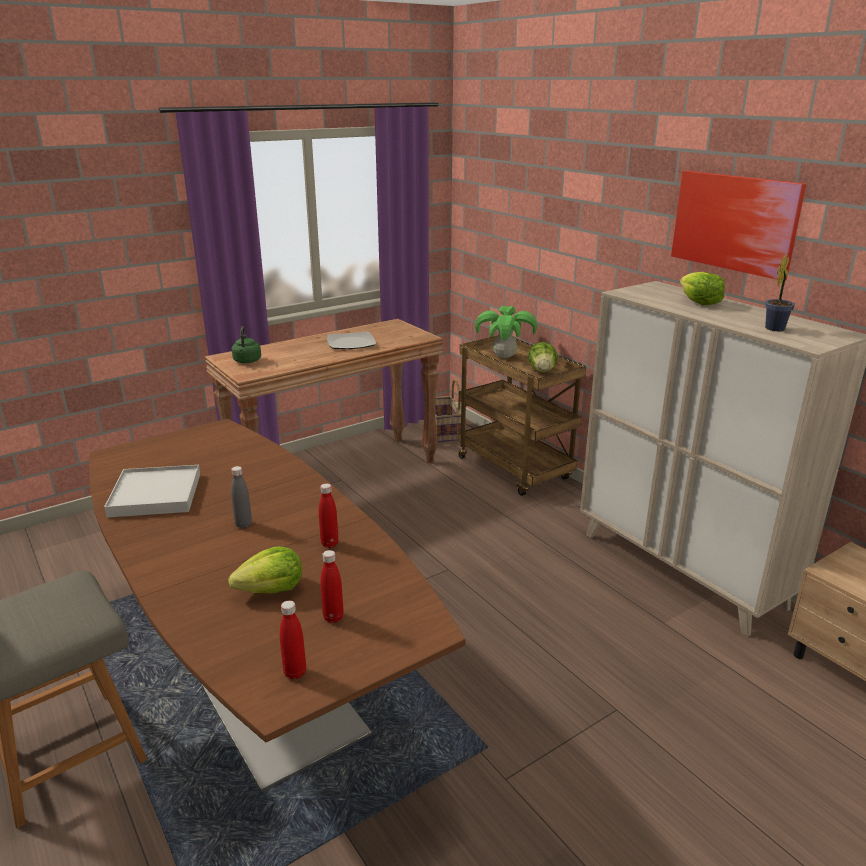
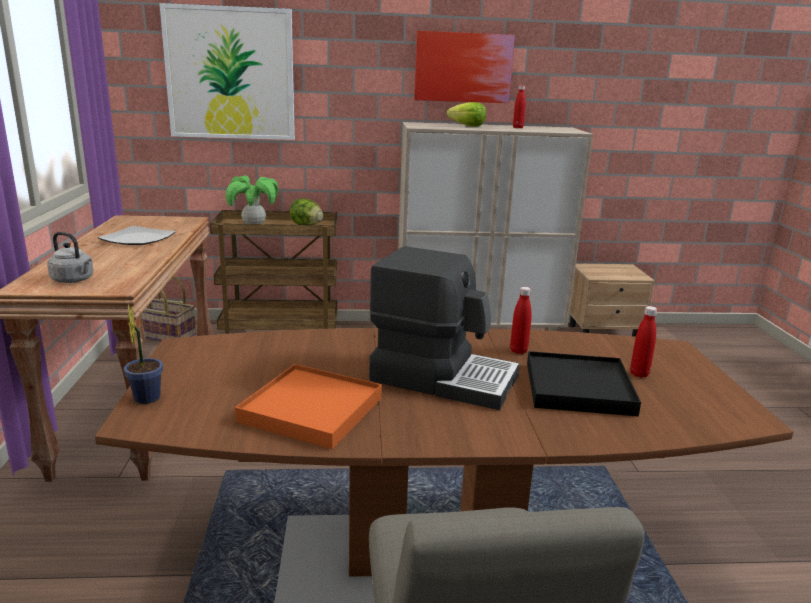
camera: 60 degrees left, 5 degrees down
white tray [104,465,200,518] -> orange tray [235,364,382,449]
lettuce [228,546,302,594] -> black tray [527,351,641,416]
grey bottle [231,466,252,528] -> coffee machine [369,246,520,410]
green kettle [232,326,261,363] -> grey kettle [47,232,93,283]
red bottle [280,600,306,679] -> red bottle moved to [513,85,526,128]
potted plant [765,255,795,331] -> potted plant moved to [124,304,163,404]
none -> picture [159,3,295,140]

